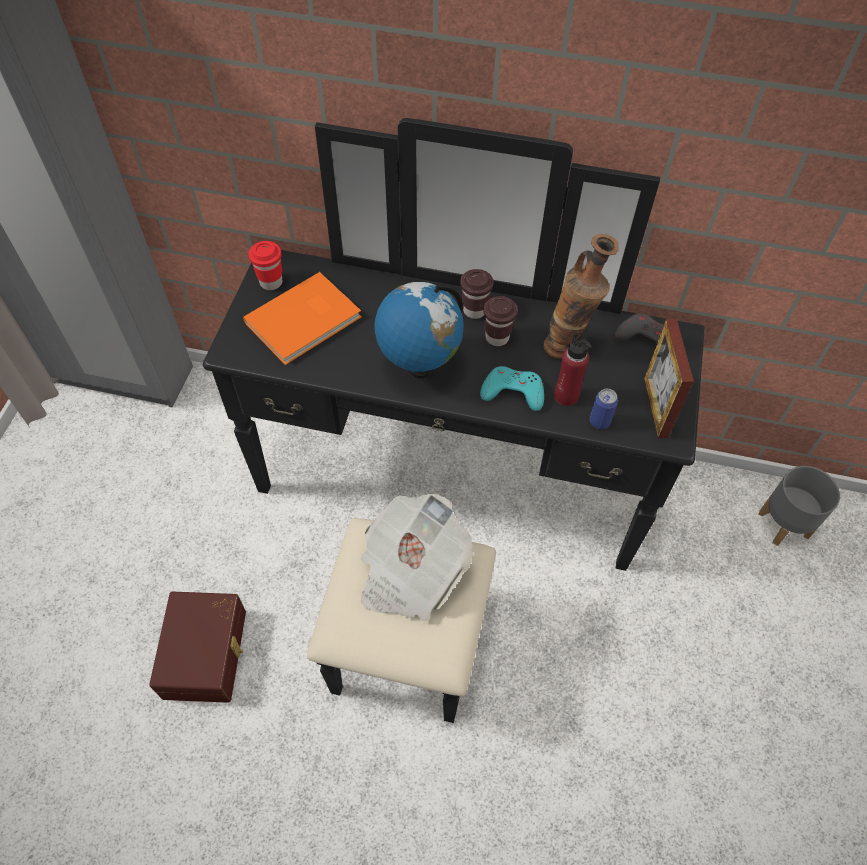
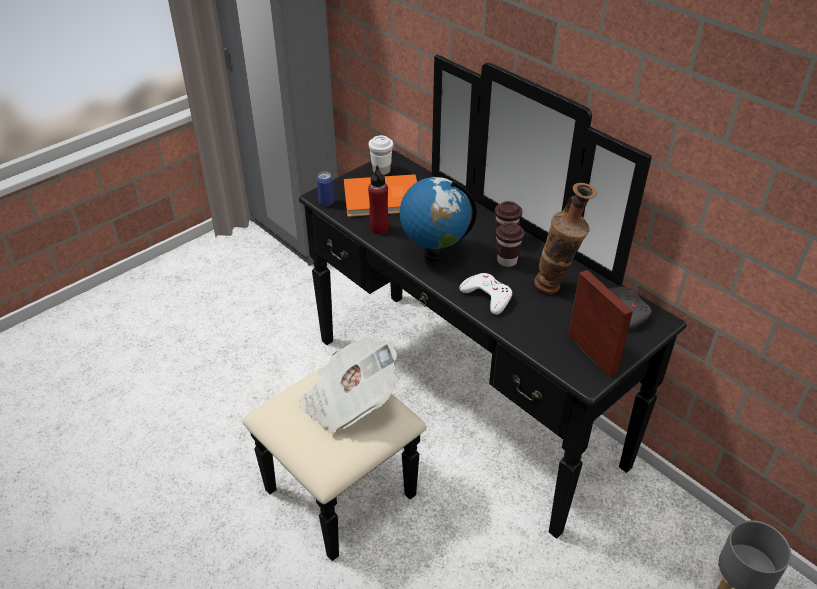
camera: 35 degrees right, 15 degrees down
brown storage box [149,591,246,703] -> none
red cup [248,241,282,290] -> white cup [369,135,393,175]
turquoise game controller [480,366,544,411] -> white game controller [459,273,512,315]
red bottle [554,332,591,406] -> red bottle moved to [368,165,389,234]
can [590,389,618,429] -> can moved to [317,172,334,206]
picture frame [644,319,694,438] -> picture frame turned 120 degrees clockwise [568,270,633,378]

